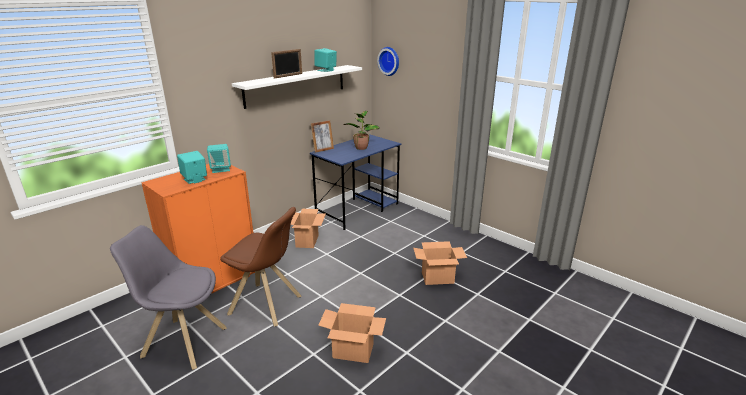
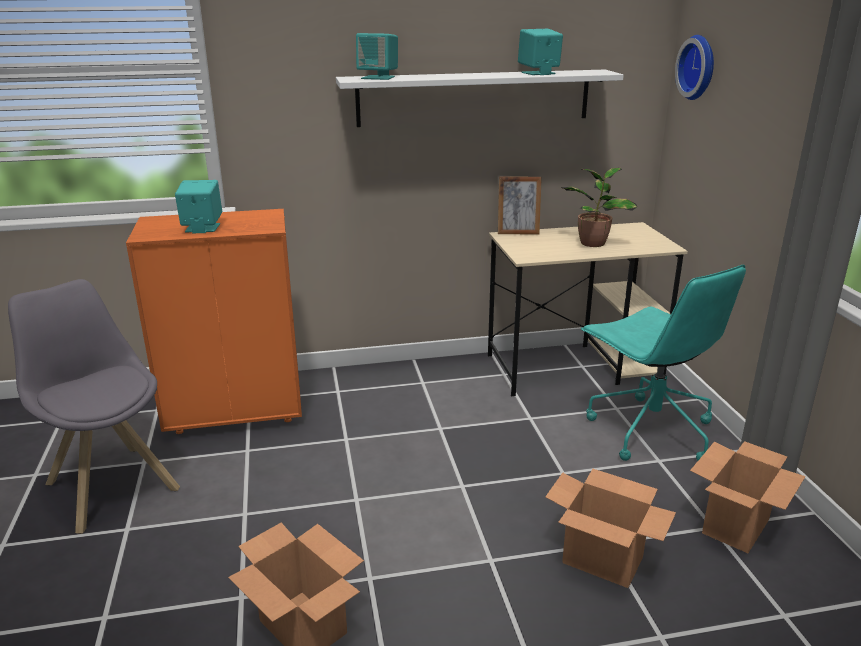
camera: 35 degrees right, 0 degrees up
turquoise speaker [207,144,231,173] -> turquoise speaker moved to [356,33,398,80]
brown chair [220,207,302,327] -> none
picture frame [271,49,302,79] -> none
cardboard box [291,209,326,248] -> cardboard box moved to [690,441,806,553]
blue desk [310,134,401,230] -> beige desk [488,222,688,396]
none -> turquoise office chair [581,265,746,461]

